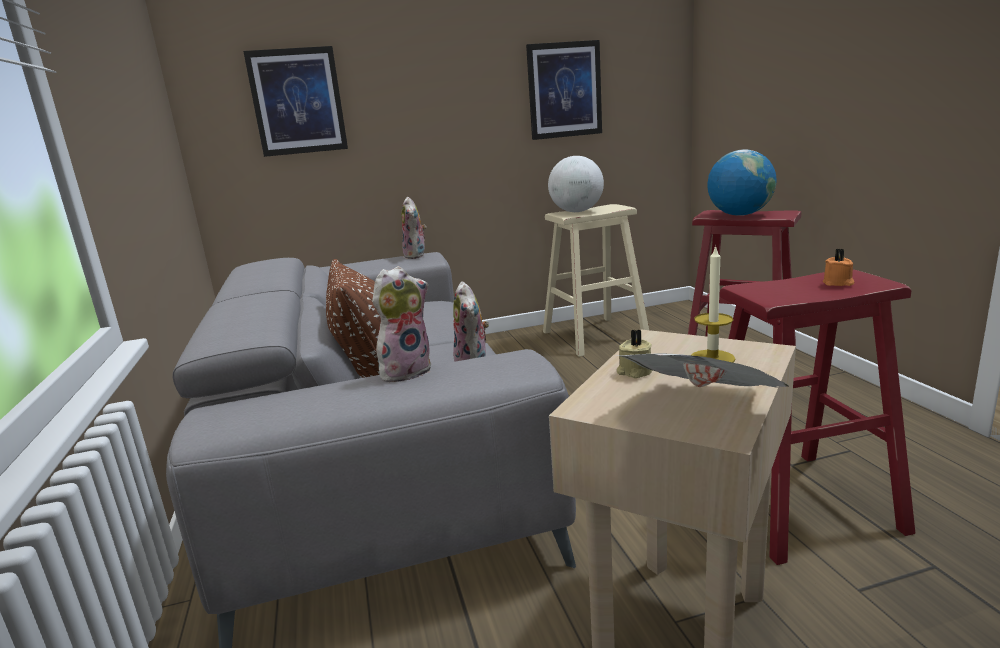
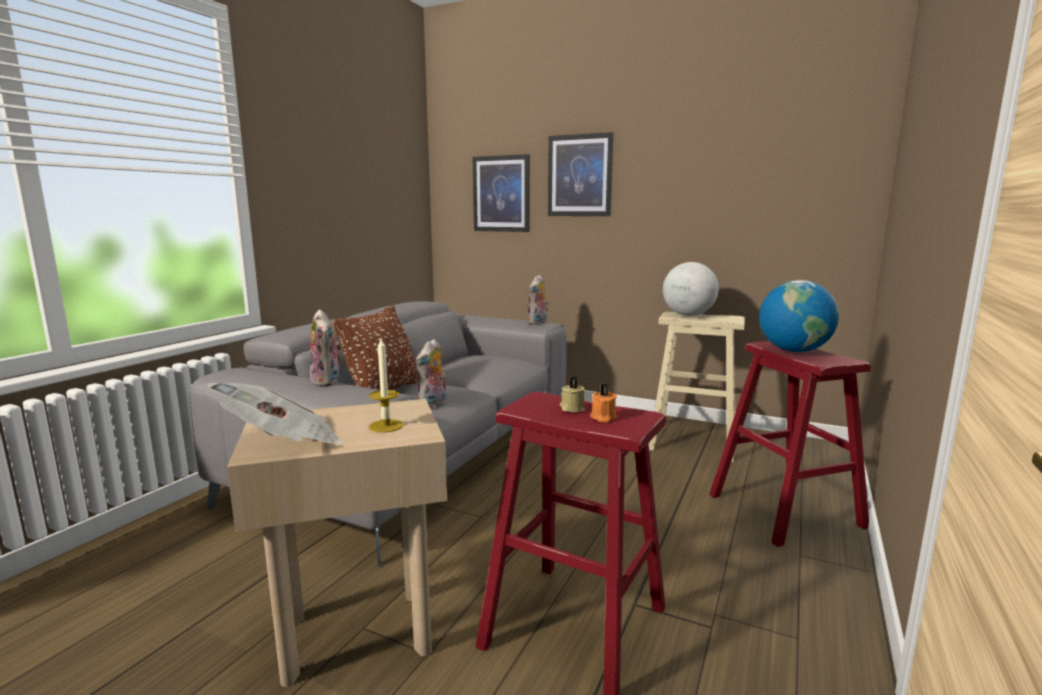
camera: 40 degrees right, 5 degrees down
plush toy [372,266,431,382] -> plush toy turned 60 degrees clockwise [310,310,342,387]
picture [526,40,602,140] -> picture moved to [548,132,614,216]
beige candle [617,329,652,378] -> beige candle moved to [560,376,585,412]

